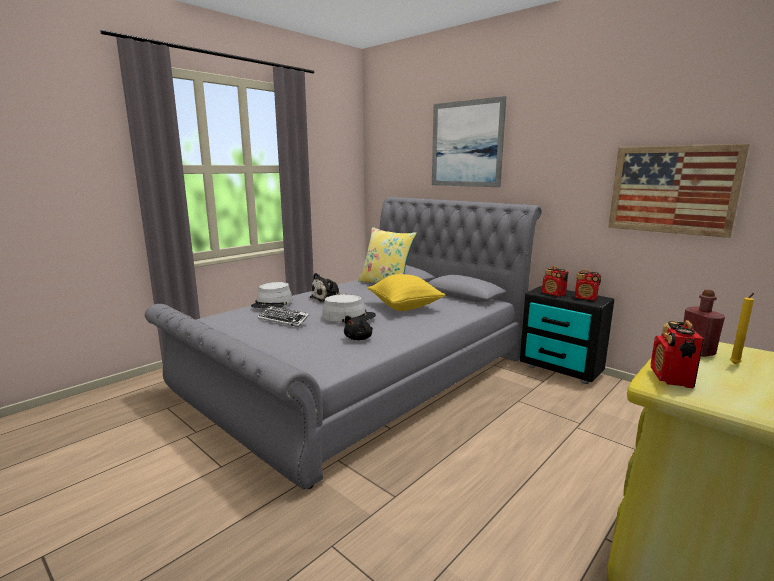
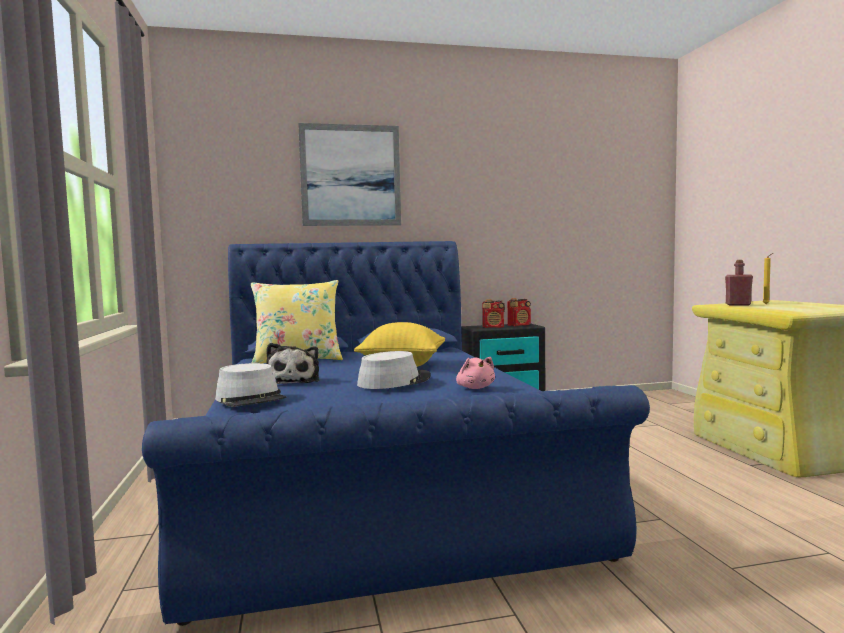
camera: 55 degrees left, 10 degrees down
grey bed [144,197,542,490] -> blue bed [142,241,650,626]
keyboard [258,306,310,327] -> none
black plush toy [344,316,373,340] -> pink plush toy [456,357,495,389]
picture [608,144,750,238] -> none
radio [651,320,704,388] -> none

